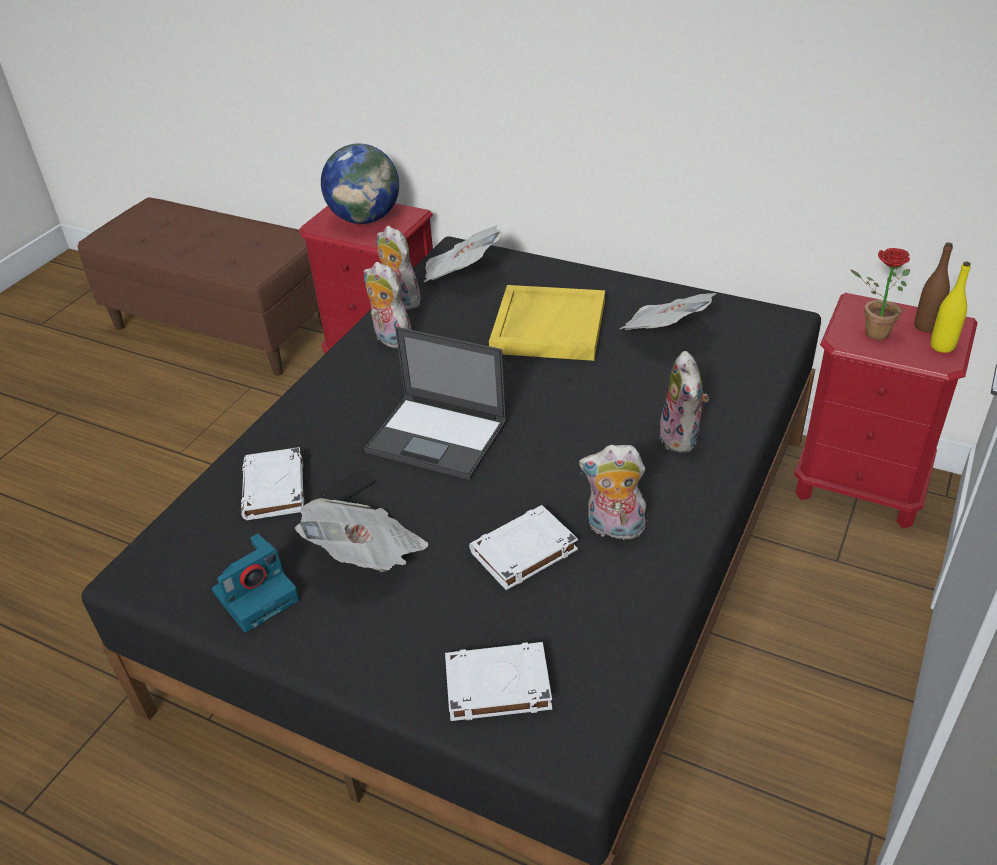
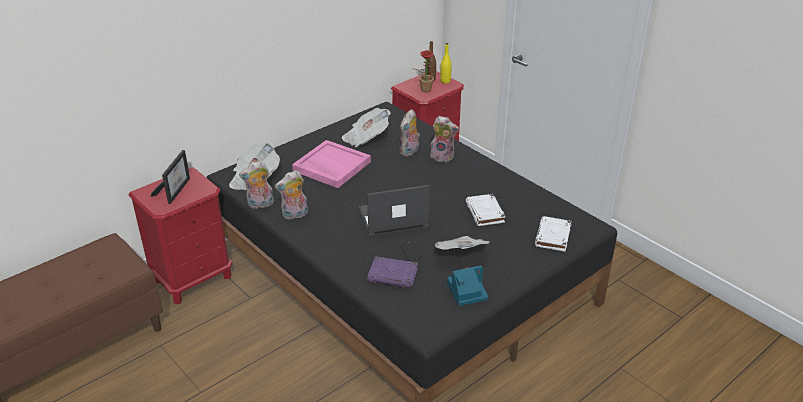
camera: 70 degrees left, 5 degrees down
camera [212,534,299,632] -> camera turned 90 degrees counterclockwise [447,265,488,306]
white book [241,447,304,520] -> purple book [367,257,418,288]
globe [321,144,399,224] -> picture frame [151,150,190,204]
laptop [364,327,507,480] -> laptop turned 150 degrees counterclockwise [359,185,429,236]
yellow tray [489,285,605,361] -> pink tray [292,140,371,188]
plush toy [579,445,646,540] -> plush toy moved to [399,109,420,156]

